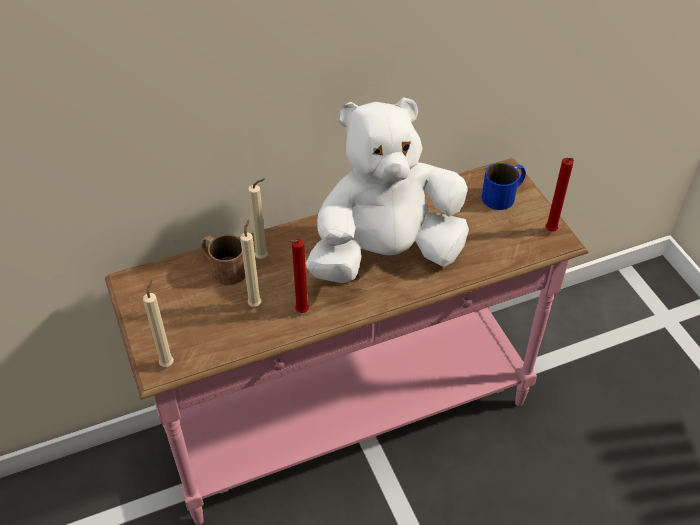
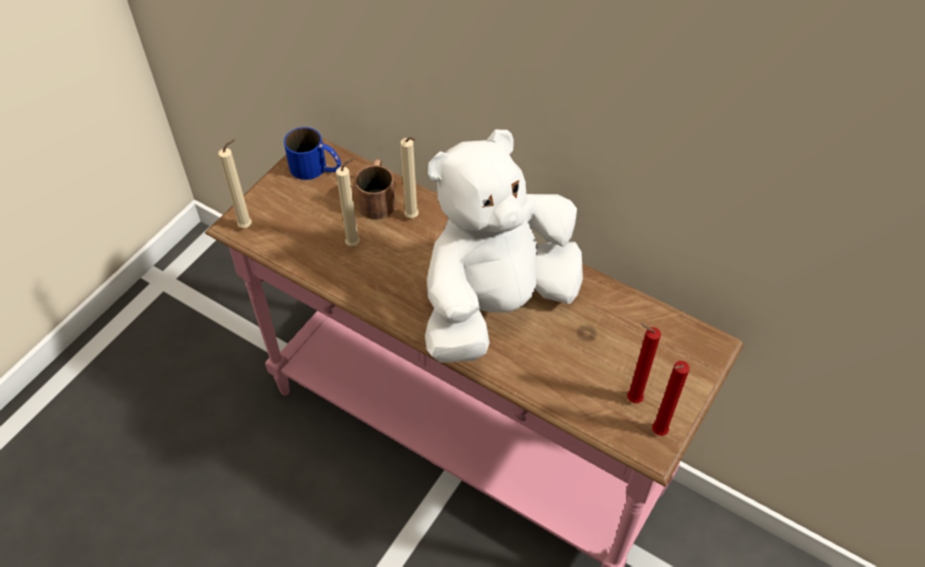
camera: 55 degrees right, 5 degrees up
red candle [288,239,309,313] -> red candle moved to [627,323,661,403]
white plush toy [306,97,469,283] -> white plush toy turned 75 degrees counterclockwise [425,130,583,363]
blue mug [482,163,526,210] -> blue mug moved to [284,127,341,180]

